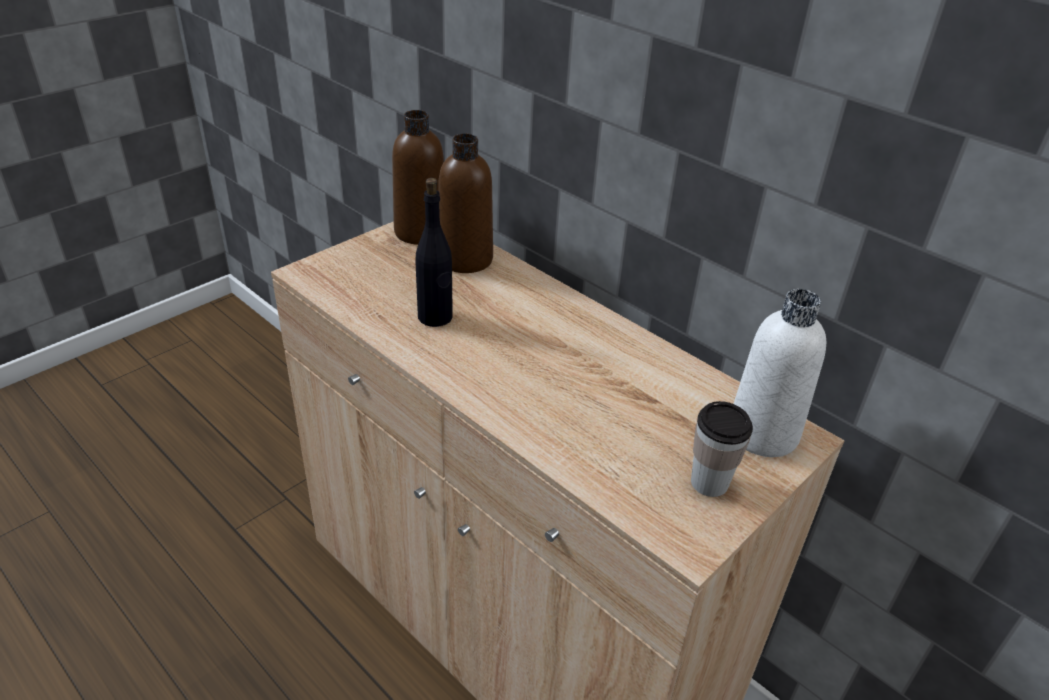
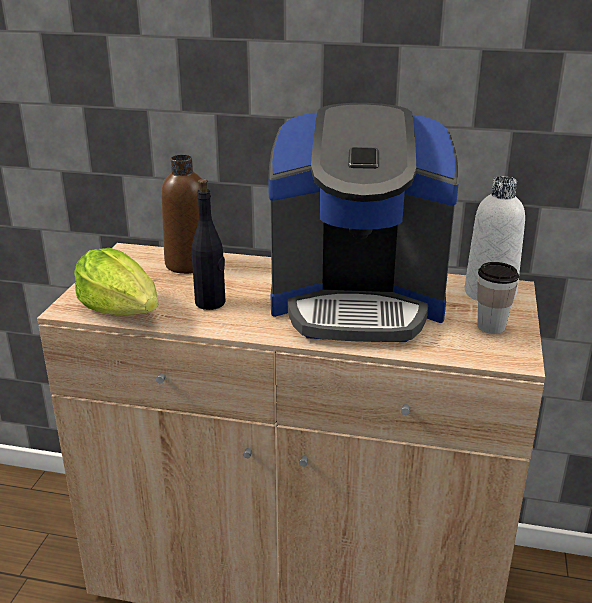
camera: 30 degrees left, 10 degrees down
brown bottle [392,110,444,245] -> none
none -> lettuce [74,248,159,315]
none -> coffee machine [268,103,459,342]

